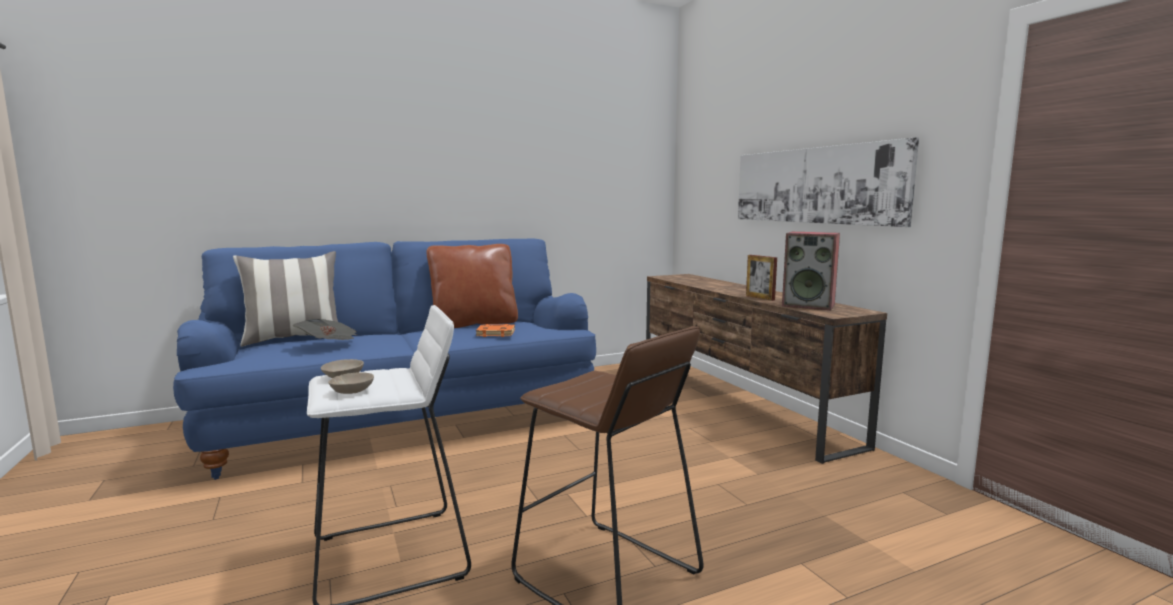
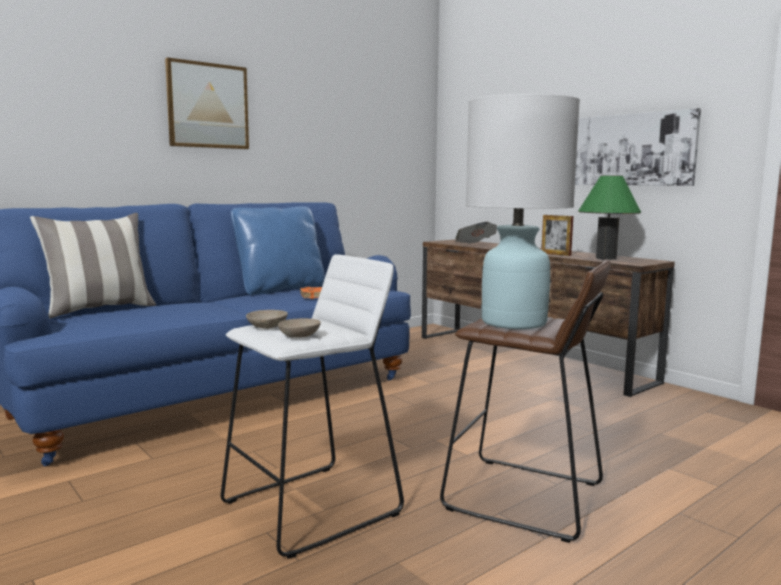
camera: 15 degrees left, 0 degrees up
newspaper [293,319,357,340] -> newspaper moved to [455,222,497,244]
brown pillow [427,244,518,328] -> blue pillow [231,206,325,295]
speaker [782,232,840,310] -> green table lamp [578,175,641,260]
none -> picture [165,57,249,149]
none -> white table lamp [466,94,580,329]

